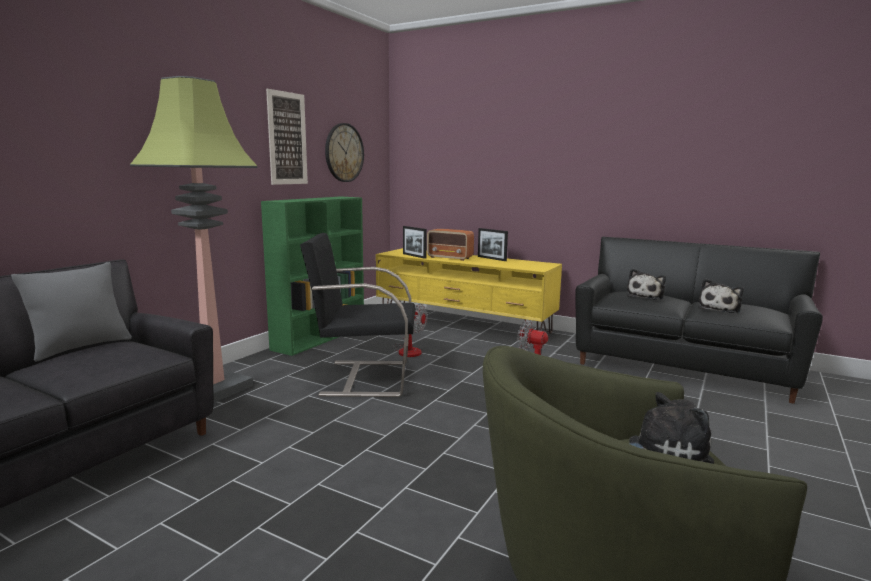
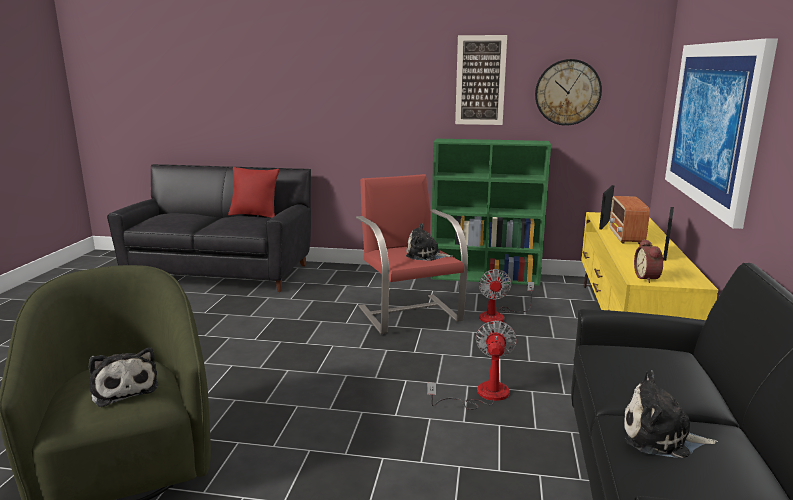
camera: 70 degrees right, 5 degrees up
grey pillow [11,262,132,362] -> red pillow [228,167,279,218]
floor lamp [130,76,258,403] -> none
black armchair [300,233,416,397] -> red armchair [356,174,468,334]
plush toy [627,269,666,300] -> plush toy moved to [406,223,452,261]
none -> alarm clock [634,239,663,283]
none -> picture [665,38,778,229]

